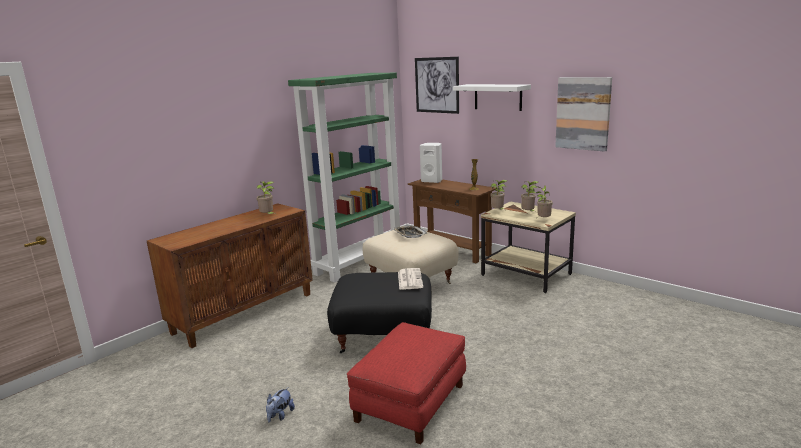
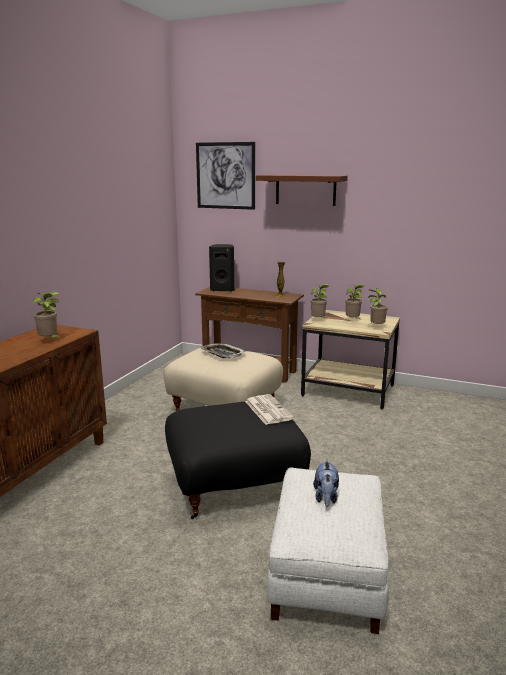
camera: 20 degrees left, 0 degrees up
plush toy [266,387,295,422] -> plush toy moved to [313,459,339,507]
green bookcase [288,73,400,283] -> none
red ottoman [347,322,466,444] -> white ottoman [267,467,389,634]
white speaker [420,143,442,183] -> black speaker [209,244,234,292]
white shelf [453,84,531,111] -> brown shelf [256,175,348,206]
picture [555,77,612,152] -> none

